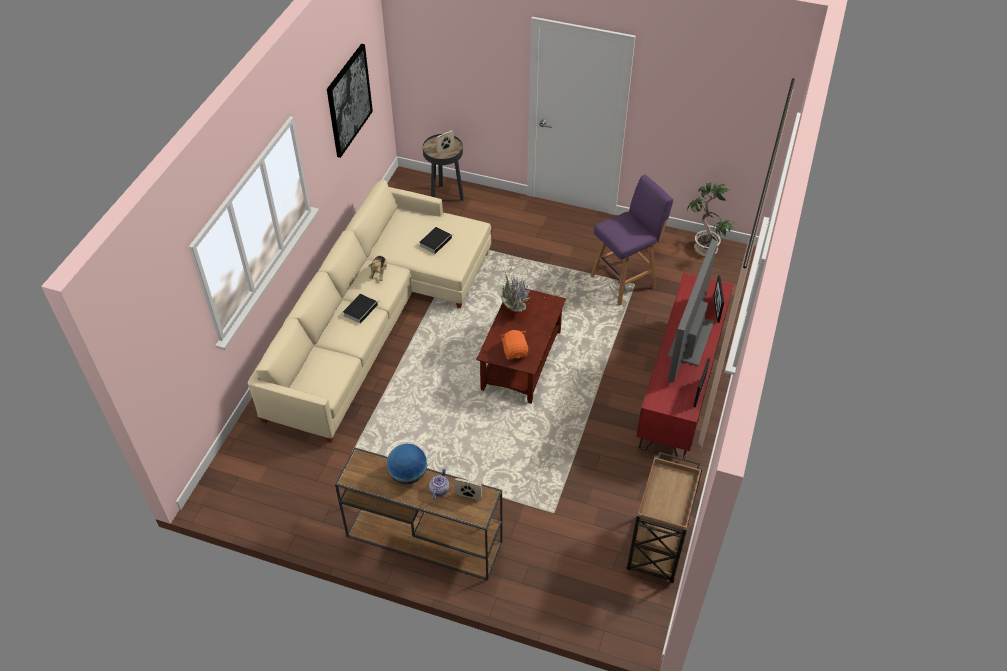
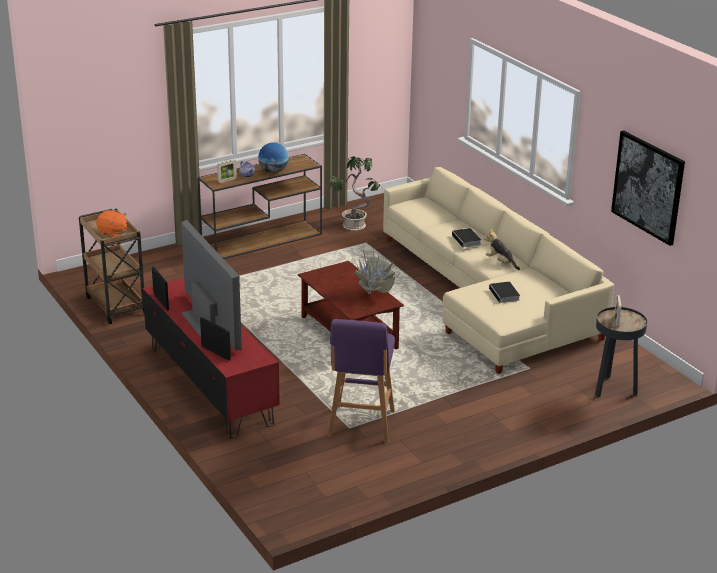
camera: 130 degrees right, 20 degrees down
orange plush toy [500,330,528,360] -> orange plush toy moved to [96,210,127,237]
potted plant [687,181,734,256] -> potted plant moved to [328,157,383,231]

